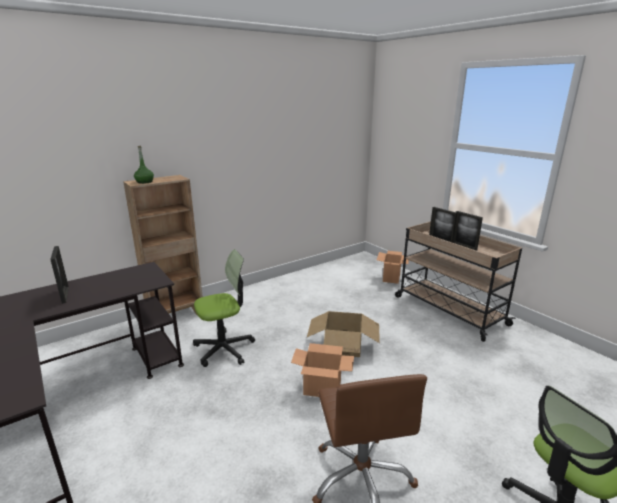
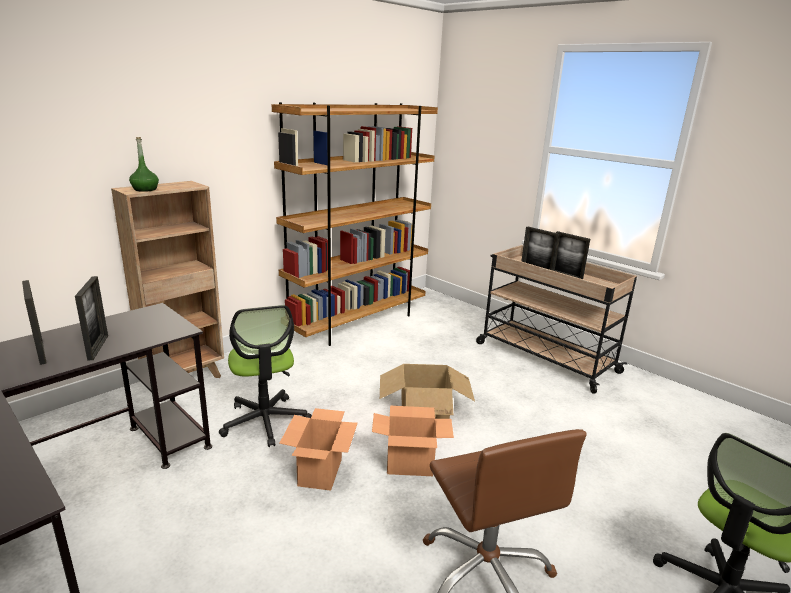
camera: 10 degrees left, 0 degrees up
office chair [193,249,255,367] -> office chair turned 105 degrees clockwise [219,305,312,447]
cardboard box [377,251,409,284] -> cardboard box moved to [279,408,358,491]
none -> picture frame [75,276,108,361]
none -> brown bookcase [272,102,438,346]

